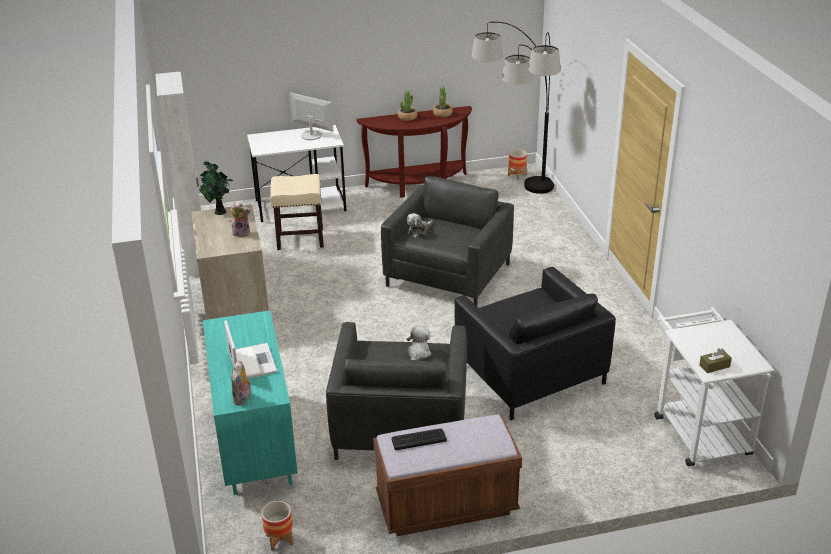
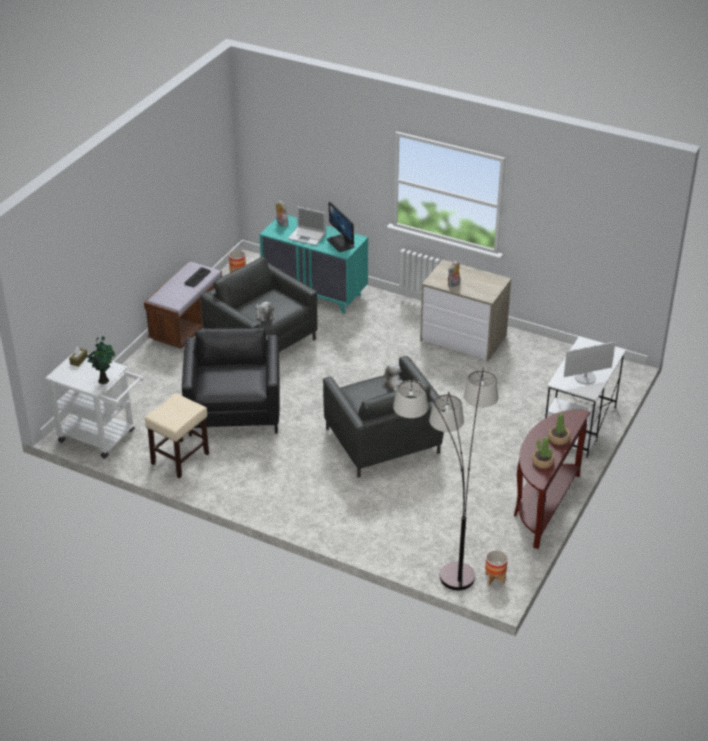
camera: 130 degrees right, 5 degrees up
white wardrobe [155,72,201,275] -> none
potted plant [199,160,234,215] -> potted plant moved to [86,336,116,384]
beige stool [270,174,324,250] -> beige stool moved to [145,393,209,478]
black armchair [455,267,616,420] -> black armchair turned 75 degrees clockwise [182,328,280,436]
none -> monitor [327,202,355,252]

